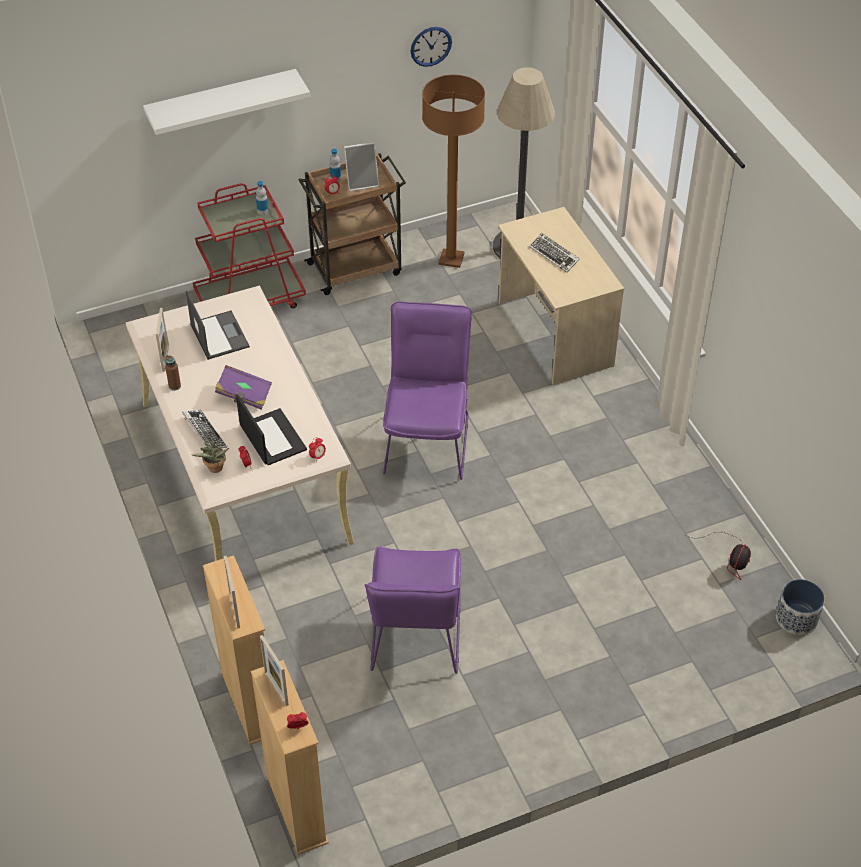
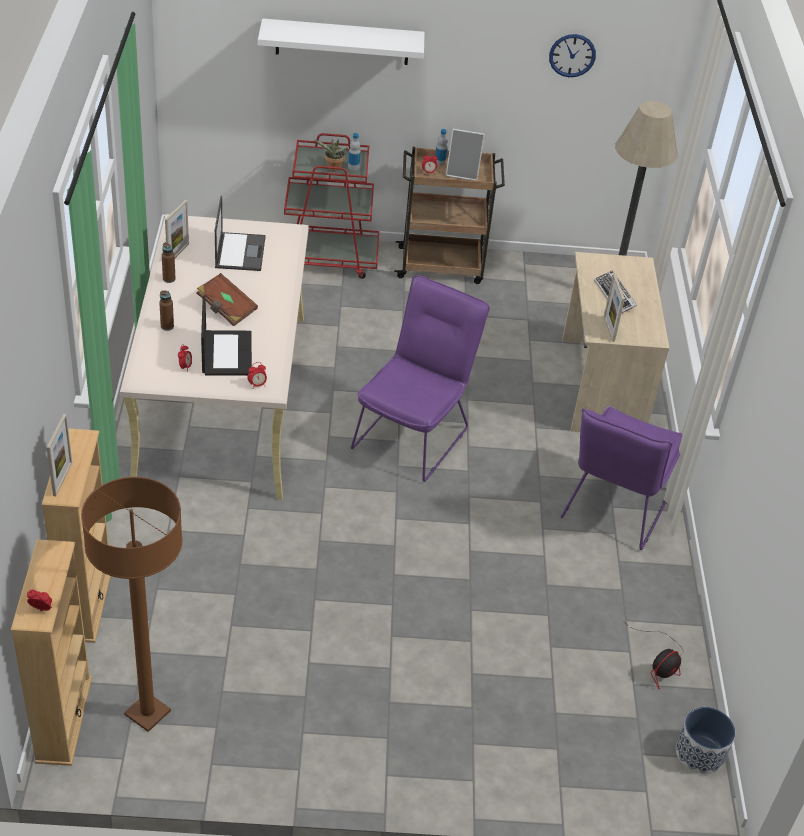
camera: 20 degrees right, 5 degrees down
keyboard [182,409,227,448] -> brown bottle [159,290,174,331]
potted plant [192,441,229,473] -> potted plant moved to [314,139,347,172]
purple book [215,365,272,410] -> brown book [196,273,258,326]
picture frame [260,635,289,706] -> picture frame moved to [604,274,625,342]
purple chair [365,546,461,674] -> purple chair moved to [561,406,683,550]
brown floor lamp [422,75,485,268] -> brown floor lamp moved to [81,477,183,732]

